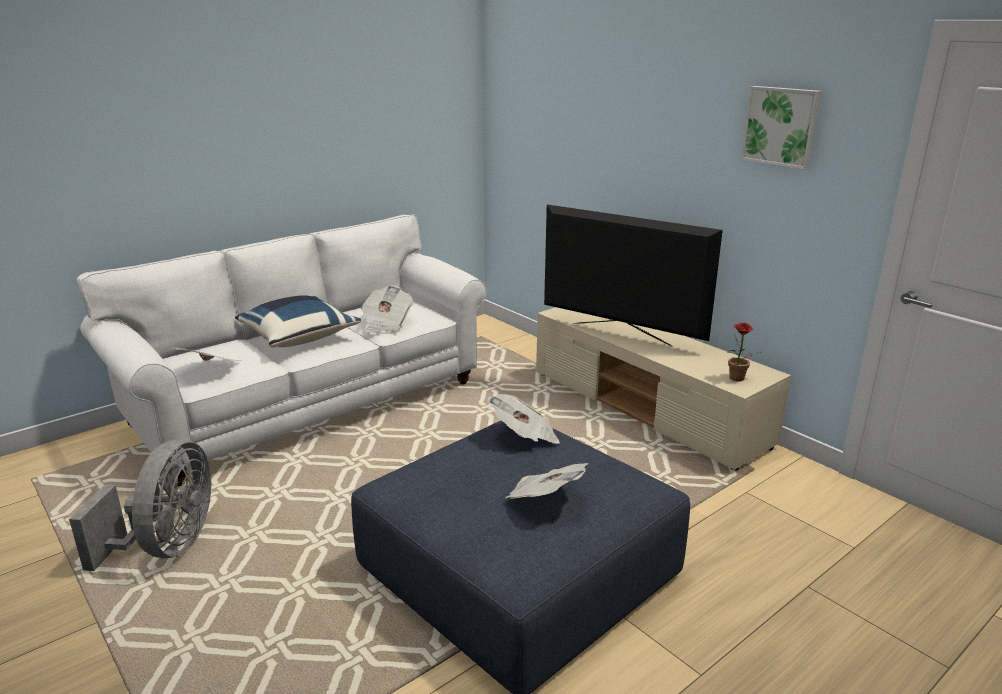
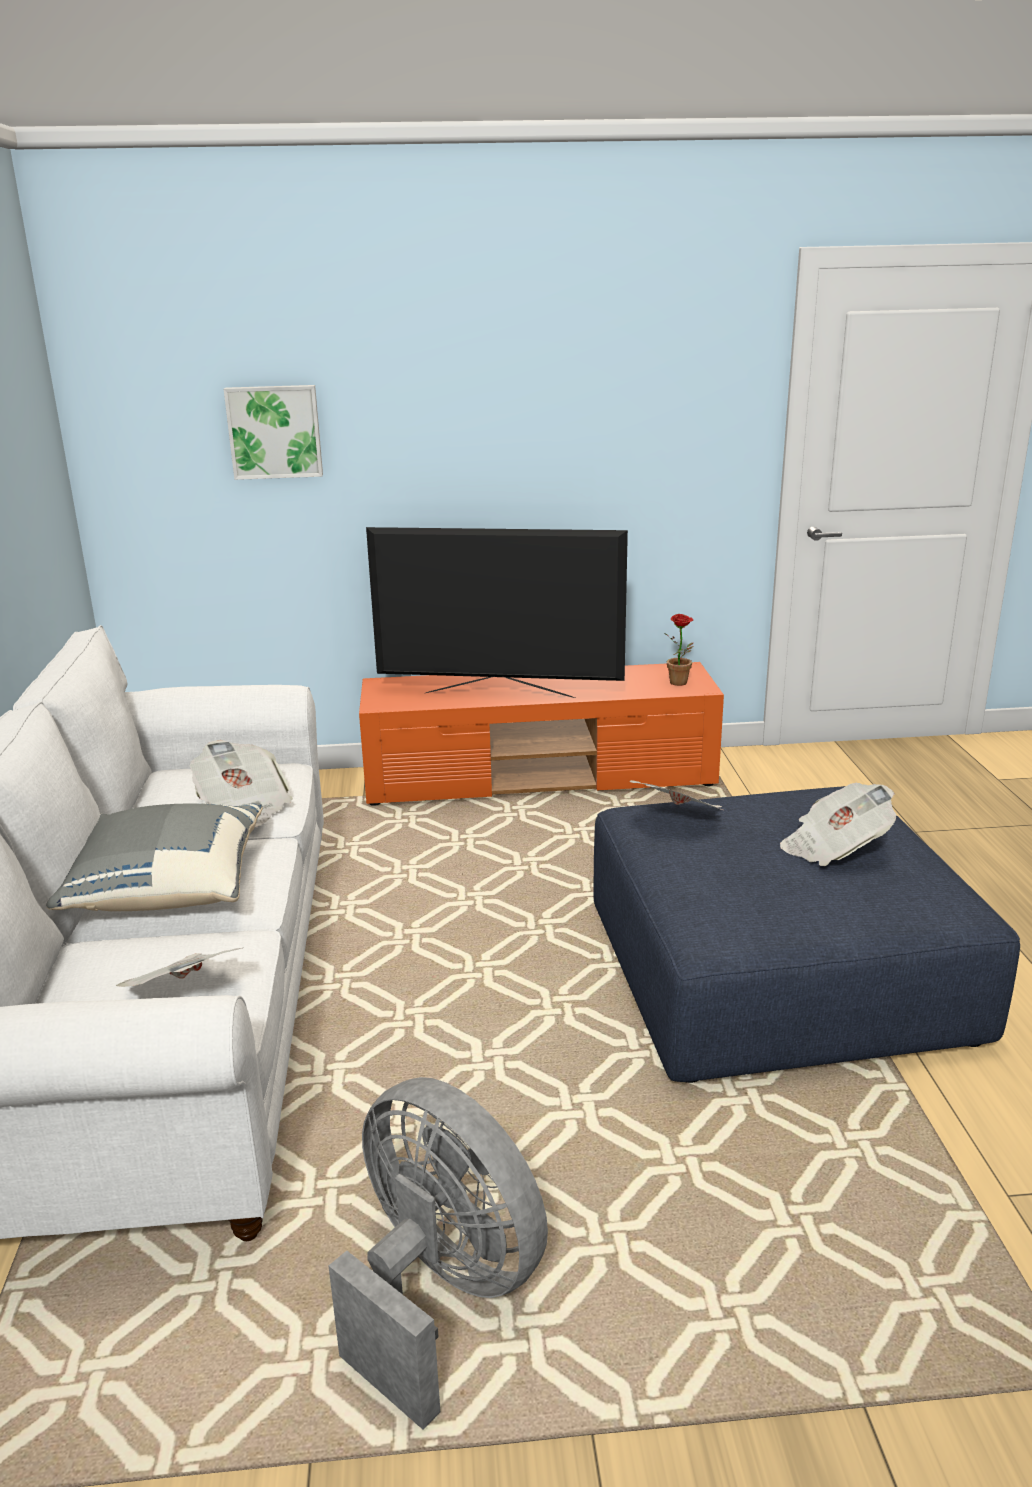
camera: 55 degrees left, 0 degrees up
blue pillow [235,295,361,347] -> grey pillow [46,803,263,911]
beige tv stand [536,307,791,470] -> orange tv stand [359,662,724,806]
television [544,205,723,347] -> television turned 150 degrees counterclockwise [366,527,628,698]
picture [741,86,822,170] -> picture moved to [224,385,323,480]

